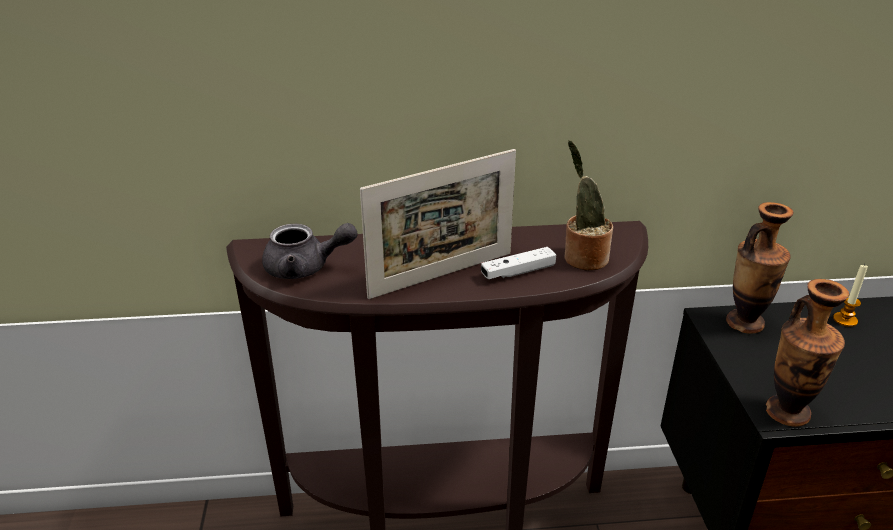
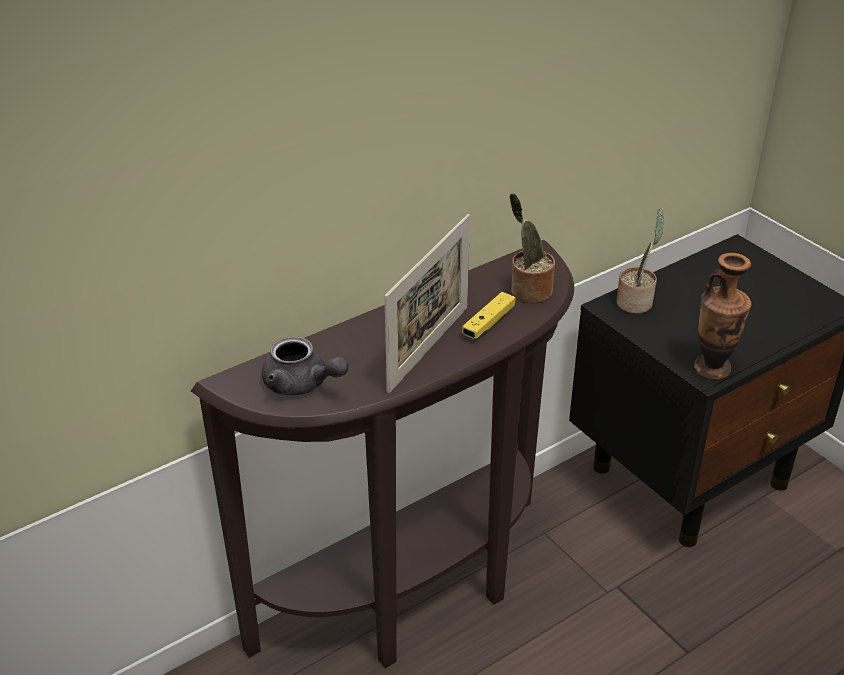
camera: 30 degrees left, 5 degrees up
grey teapot [262,223,358,279] -> grey teapot turned 60 degrees clockwise [262,336,349,395]
white game controller [481,247,556,279] -> yellow game controller [462,292,515,339]
vase [726,202,794,334] -> potted plant [616,208,664,314]
candle [833,264,868,327] -> none

